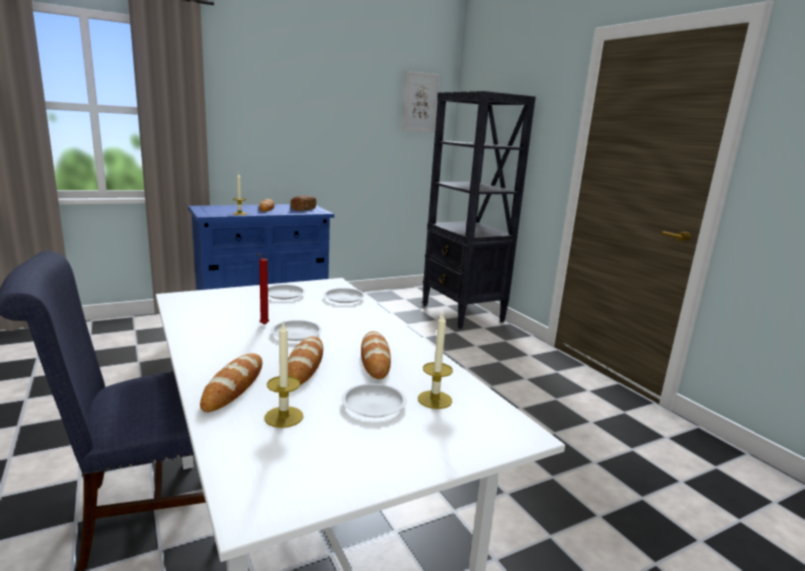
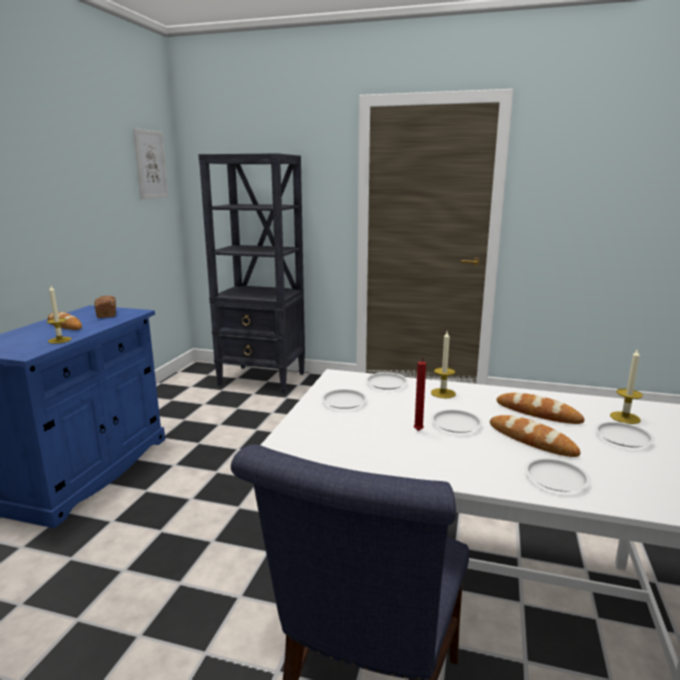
camera: 45 degrees left, 0 degrees up
bread [200,353,262,412] -> white plate [524,458,591,492]
candle [264,321,303,428] -> candle moved to [431,331,456,398]

